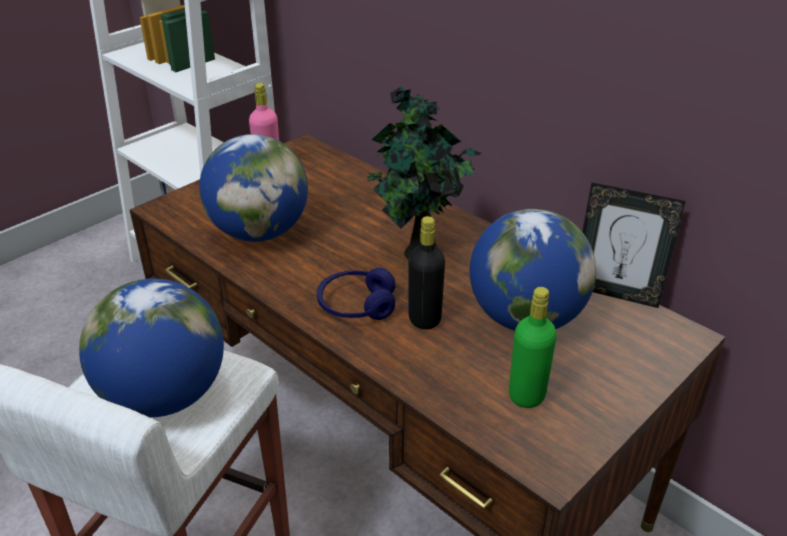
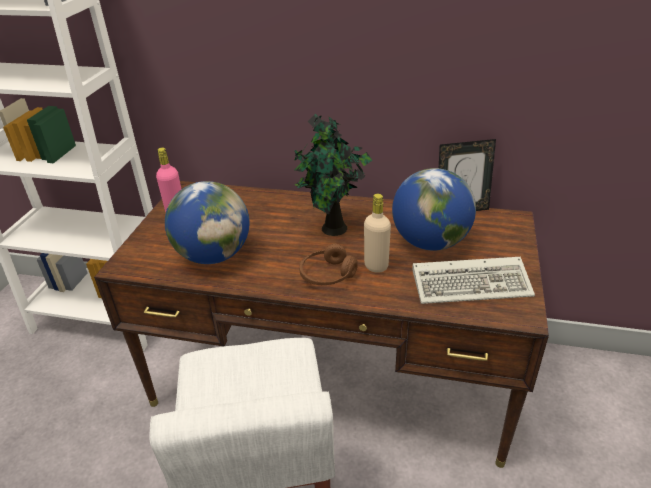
camera: 30 degrees left, 0 degrees up
globe [79,279,224,418] -> none
blue headphones [317,268,395,320] -> brown headphones [299,244,358,285]
black bottle [408,216,445,329] -> beige bottle [364,194,391,273]
green bottle [509,287,557,408] -> keyboard [412,257,535,304]

